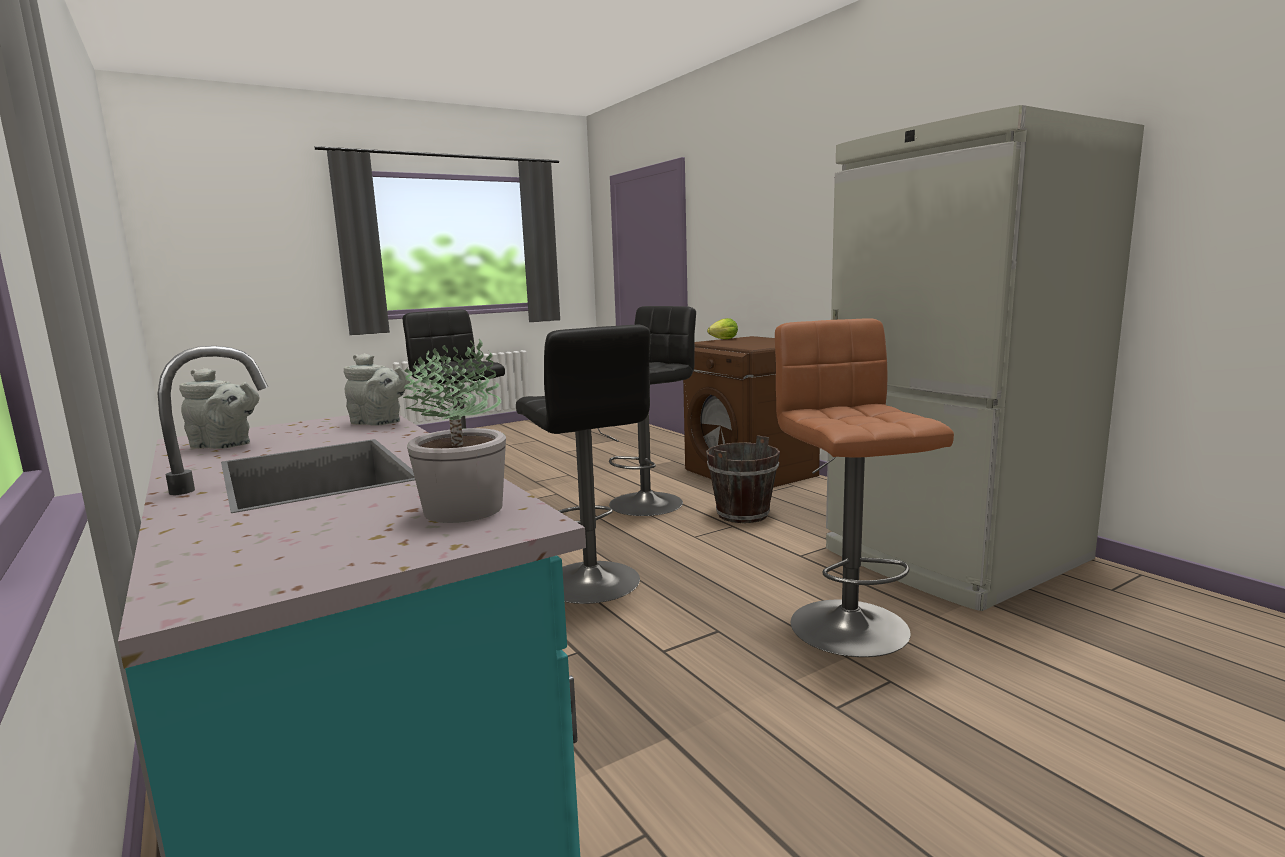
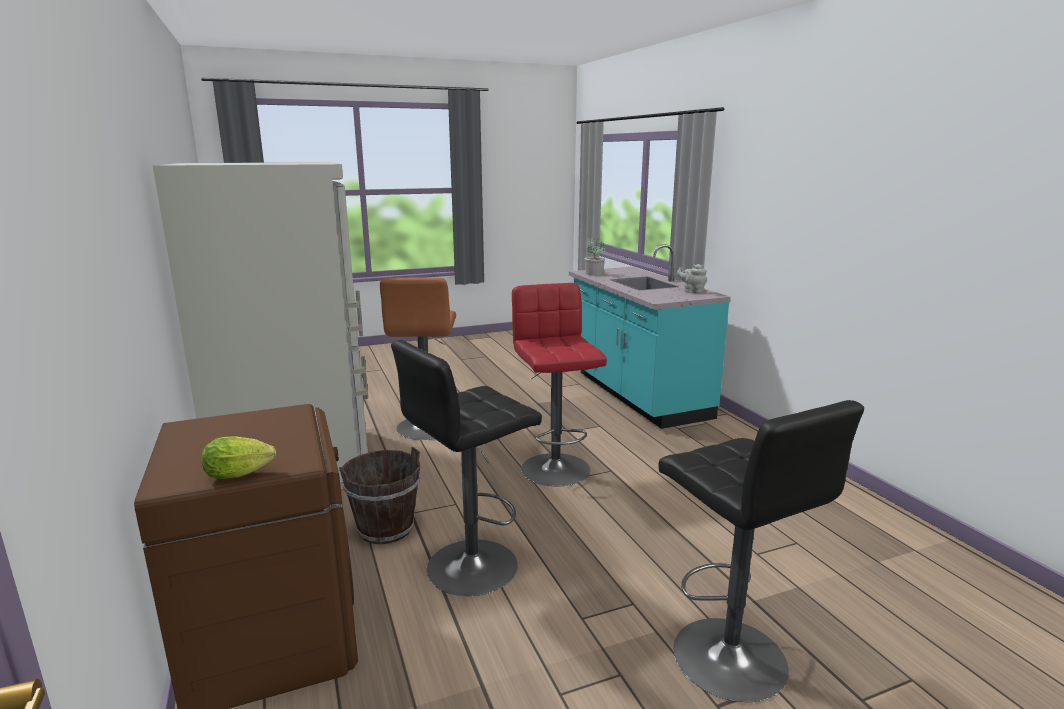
camera: 170 degrees left, 5 degrees up
grey teapot [344,353,410,425] -> none
black stool [516,325,650,604] -> red stool [512,283,607,486]

